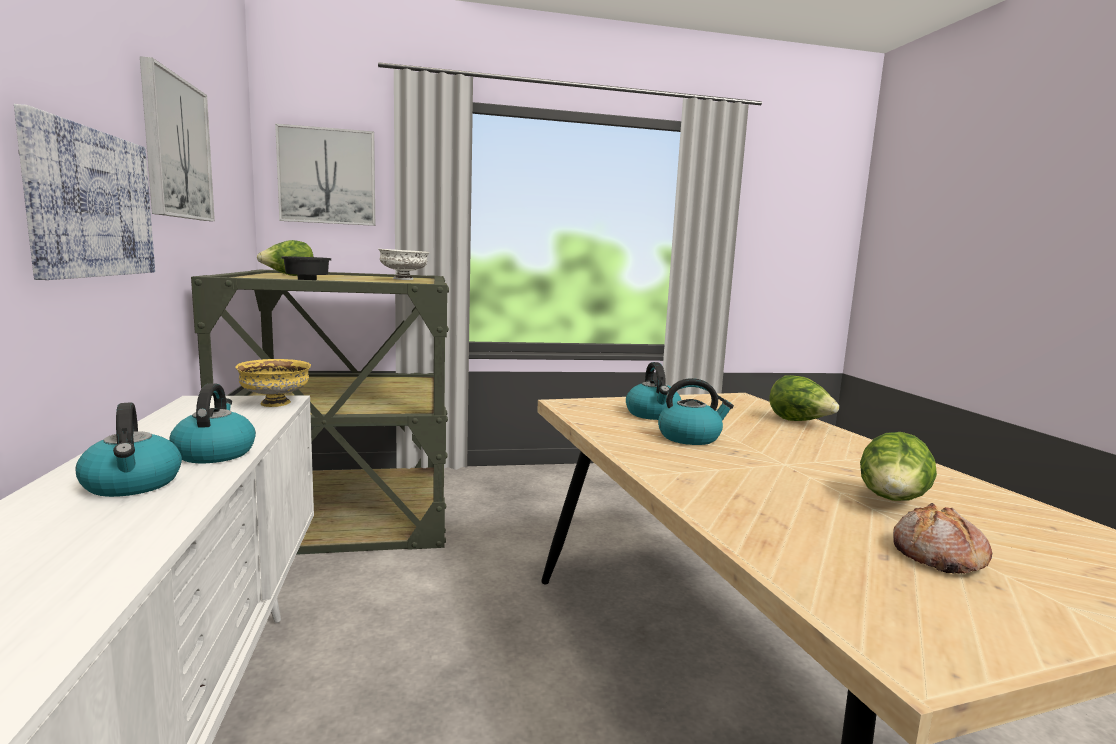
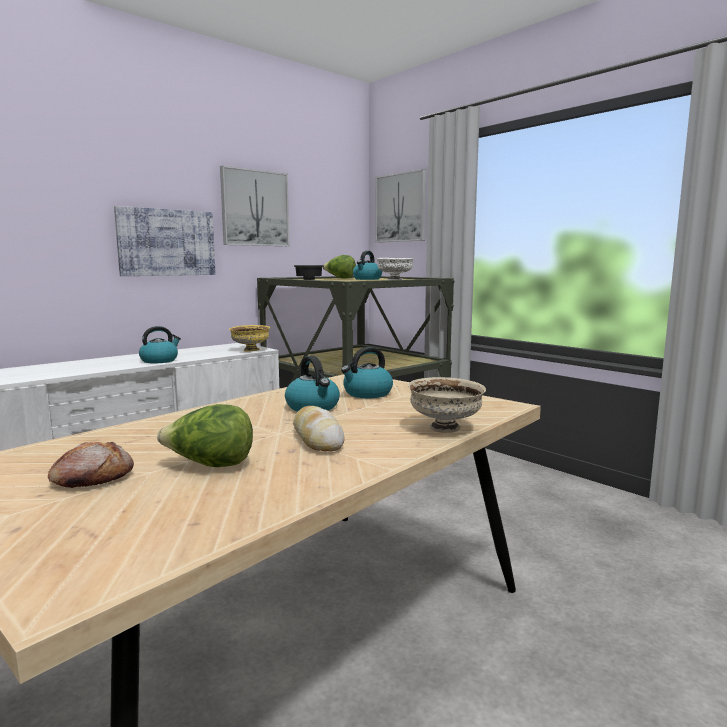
camera: 60 degrees right, 0 degrees up
kettle [76,402,182,497] -> kettle moved to [353,251,382,280]
lettuce [770,375,839,421] -> beige bowl [408,377,486,433]
none -> bread [293,406,345,451]

